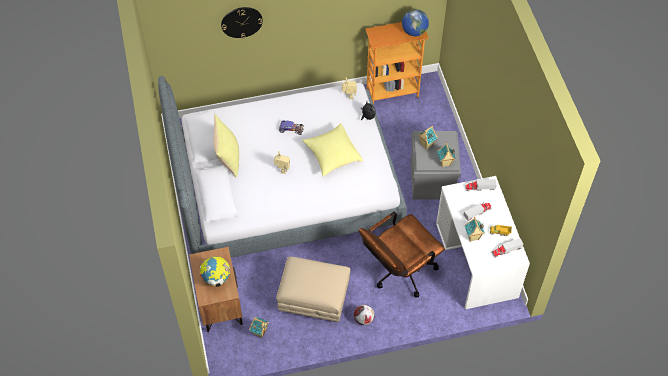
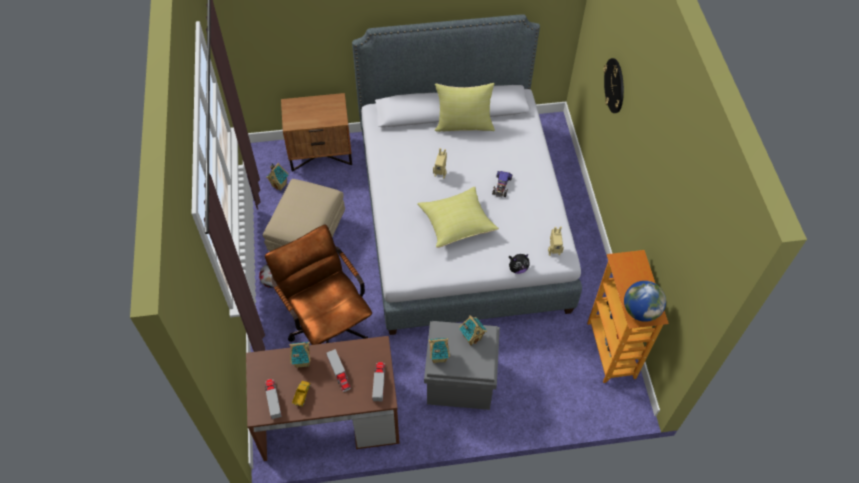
camera: 95 degrees right, 0 degrees up
globe [200,256,230,287] -> none
white desk [436,176,530,309] -> brown desk [246,336,400,461]

